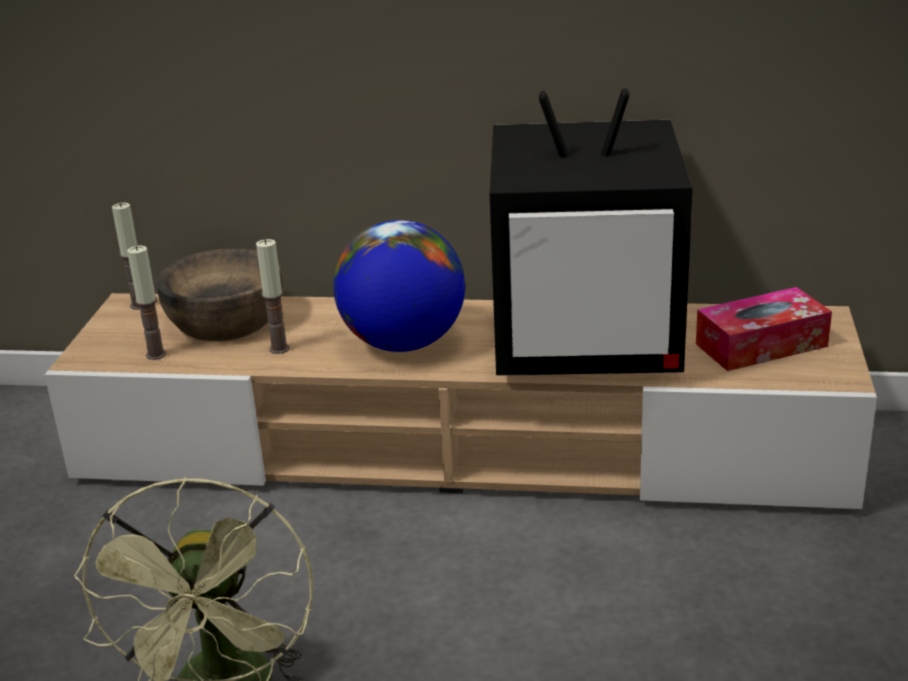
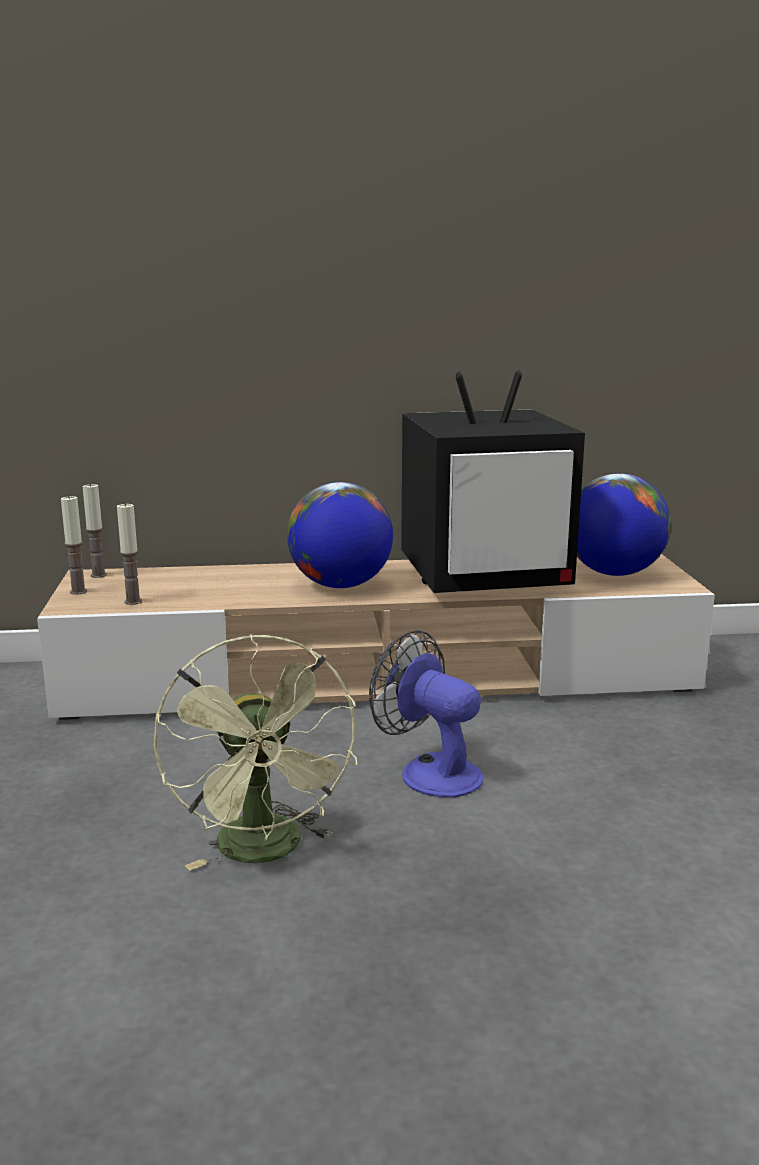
camera: 15 degrees left, 10 degrees down
brown bowl [157,248,283,341] -> none
candle [256,239,290,354] -> candle moved to [61,495,87,595]
tissue box [696,287,832,371] -> globe [577,474,671,576]
none -> fan [369,630,484,797]

